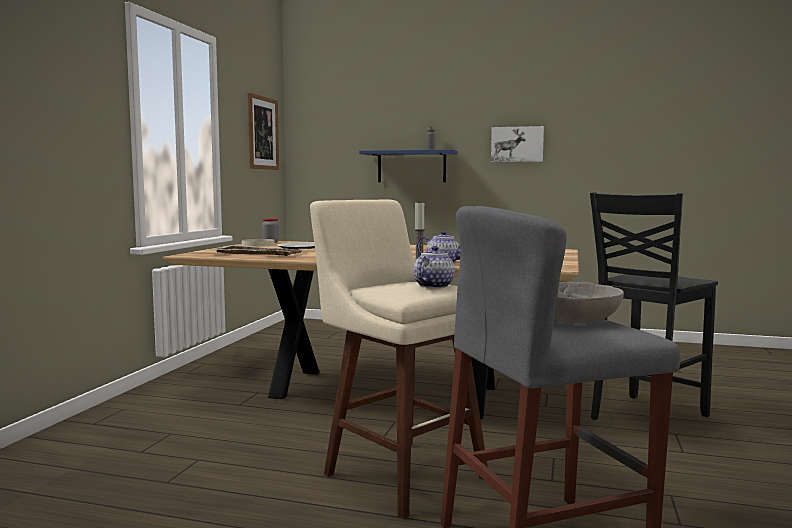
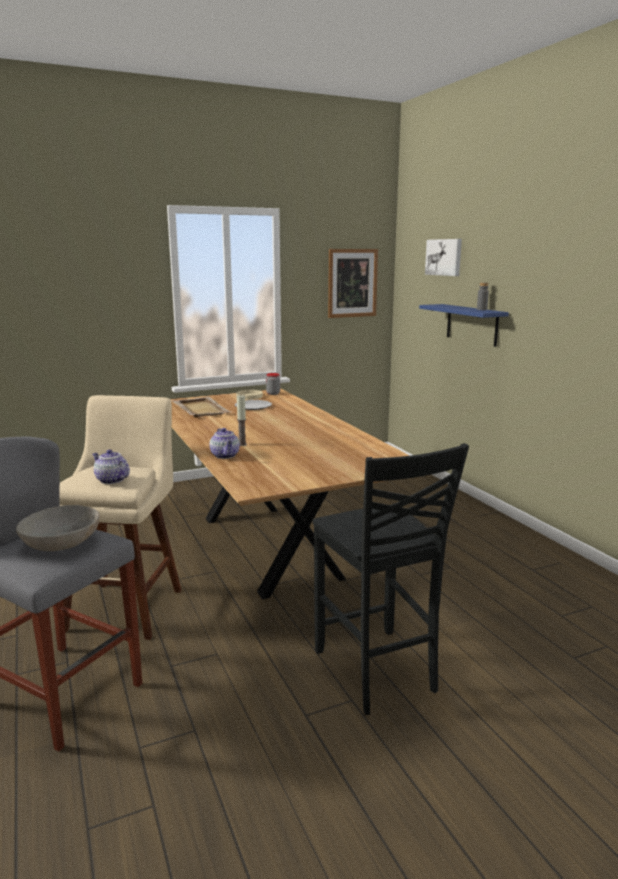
camera: 50 degrees right, 10 degrees up
teapot [413,246,455,288] -> teapot turned 135 degrees counterclockwise [92,450,130,484]
picture [491,126,544,162] -> picture moved to [425,239,462,276]
black chair [590,192,718,420] -> black chair turned 120 degrees counterclockwise [313,443,469,715]

